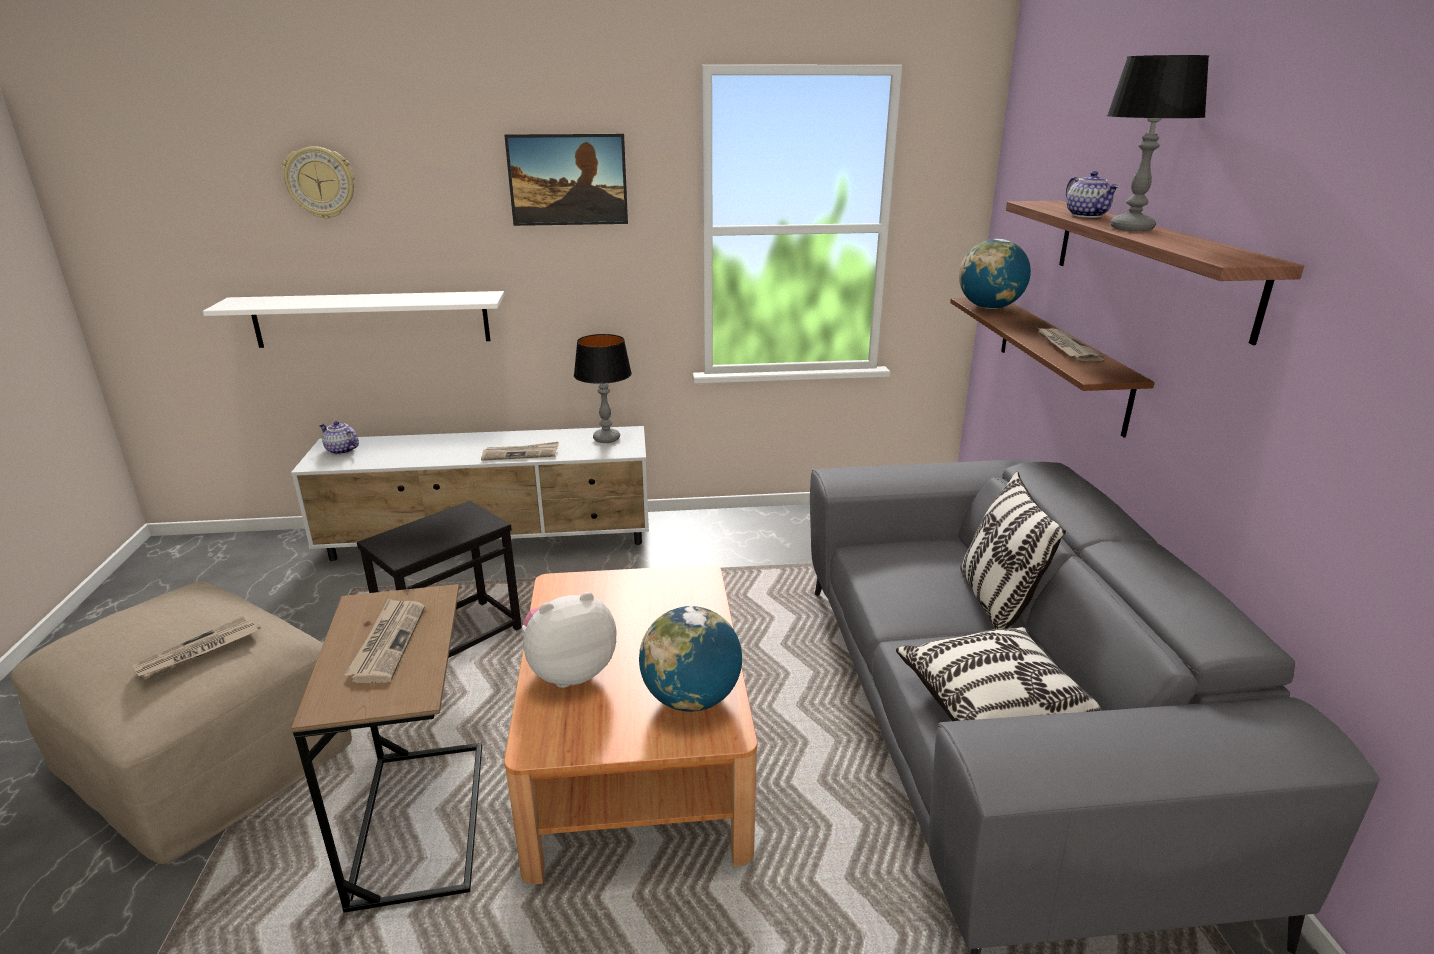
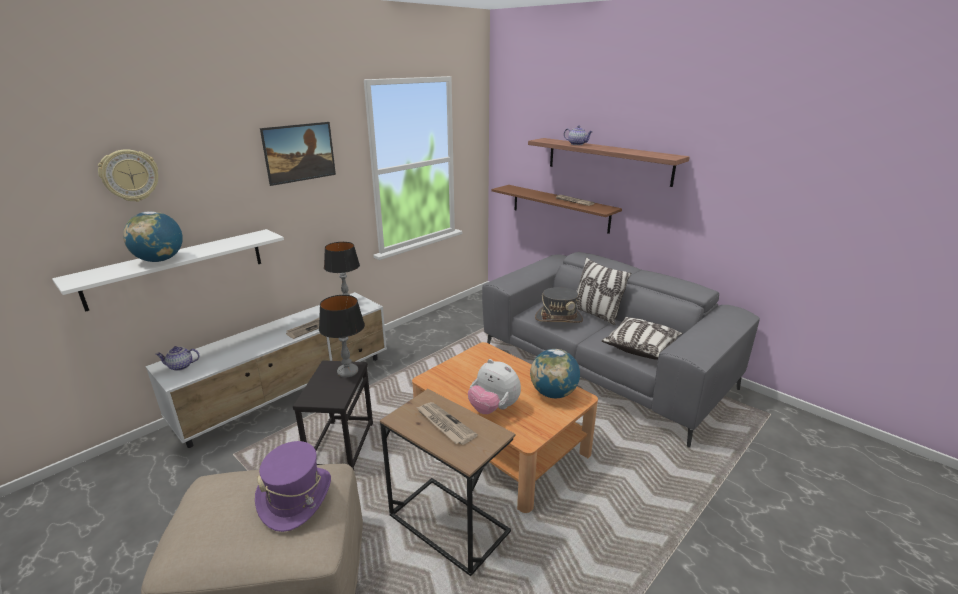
camera: 40 degrees left, 0 degrees up
newspaper [132,615,261,680] -> purple hat [255,441,331,532]
plush toy [522,592,616,688] -> plush toy turned 75 degrees counterclockwise [468,359,521,414]
globe [959,239,1031,309] -> globe moved to [123,211,183,262]
table lamp [1107,55,1209,231] -> table lamp moved to [319,295,365,377]
none -> grey hat [535,287,583,323]

